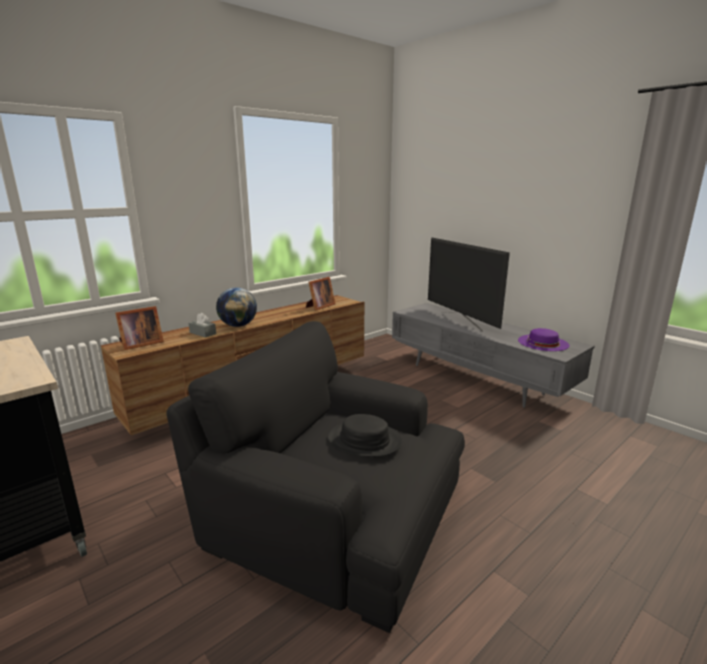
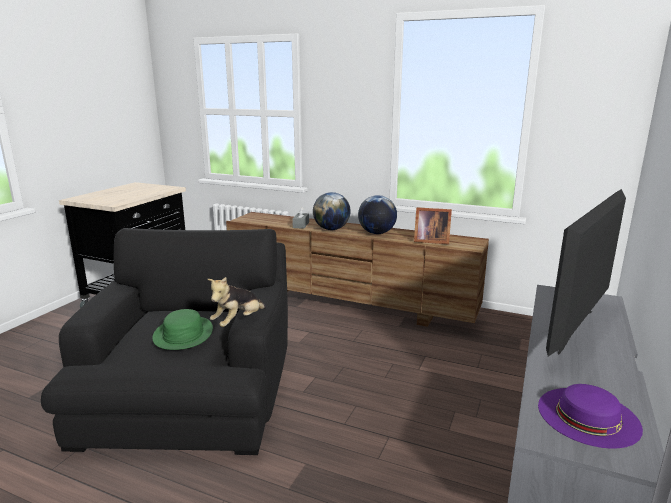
camera: 65 degrees right, 0 degrees up
picture frame [115,306,164,350] -> none
black hat [328,414,402,457] -> green hat [152,309,213,350]
none -> plush toy [207,277,266,327]
none -> globe [358,195,397,234]

